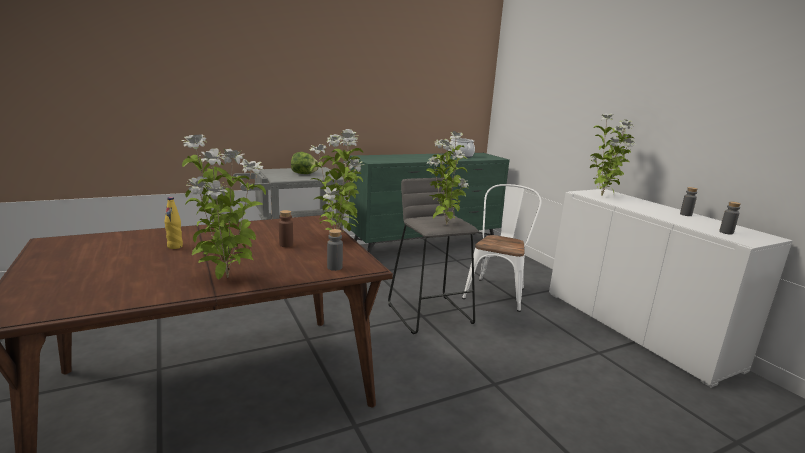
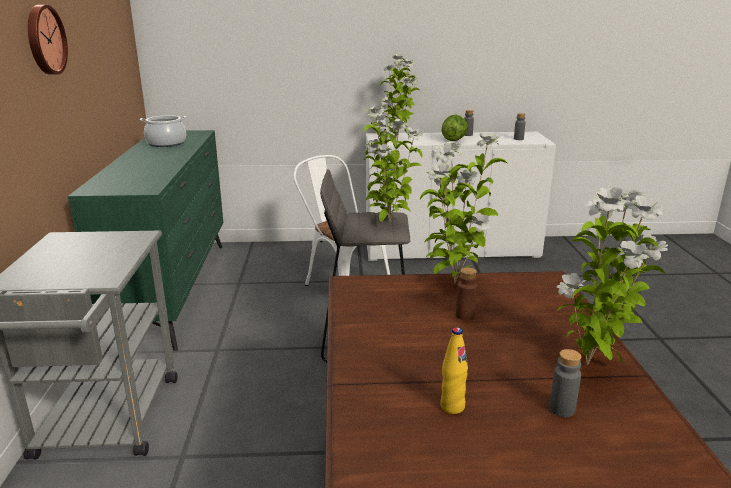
camera: 65 degrees left, 5 degrees up
lettuce [291,152,319,174] -> lettuce moved to [441,114,468,141]
grey bottle [327,229,343,271] -> grey bottle moved to [549,349,582,417]
none -> wall clock [28,5,68,75]

